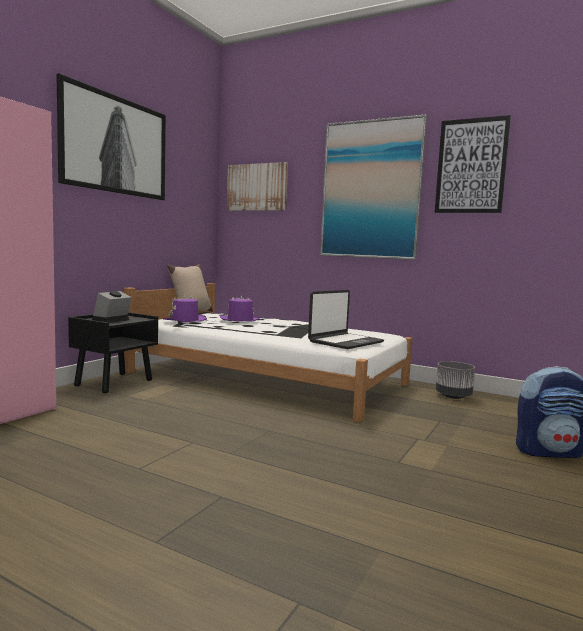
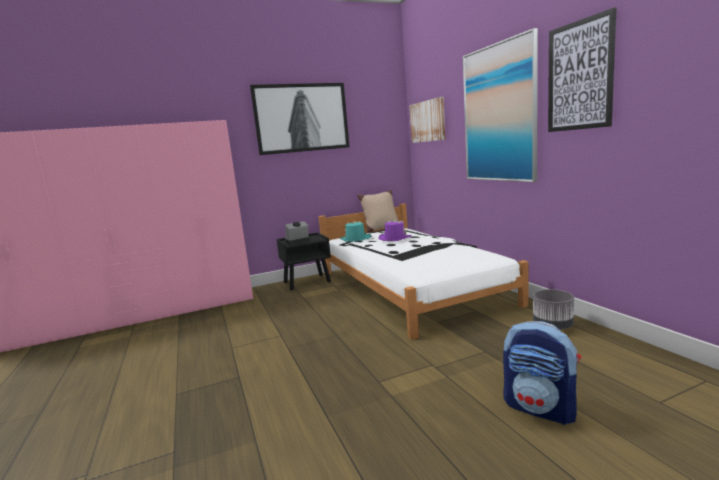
camera: 40 degrees right, 5 degrees up
purple hat [163,295,207,322] -> turquoise hat [340,220,371,242]
laptop [308,290,384,349] -> none

